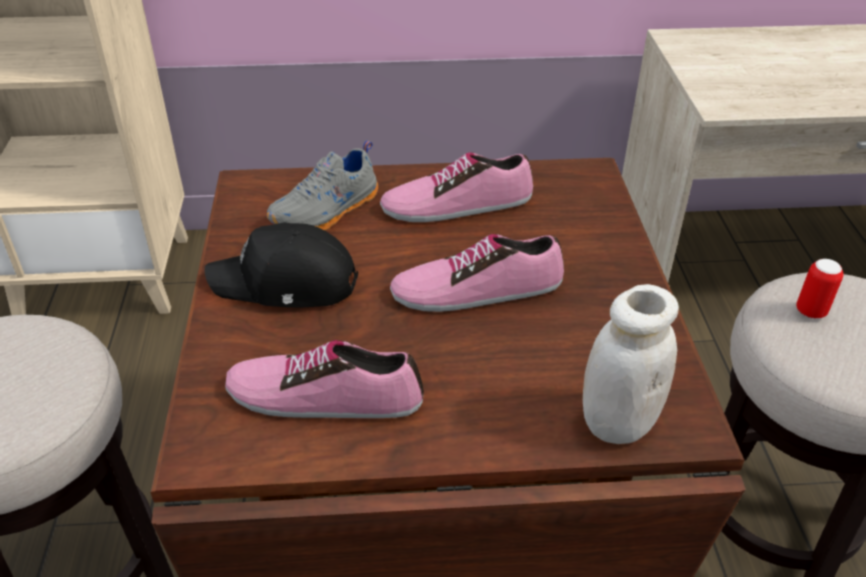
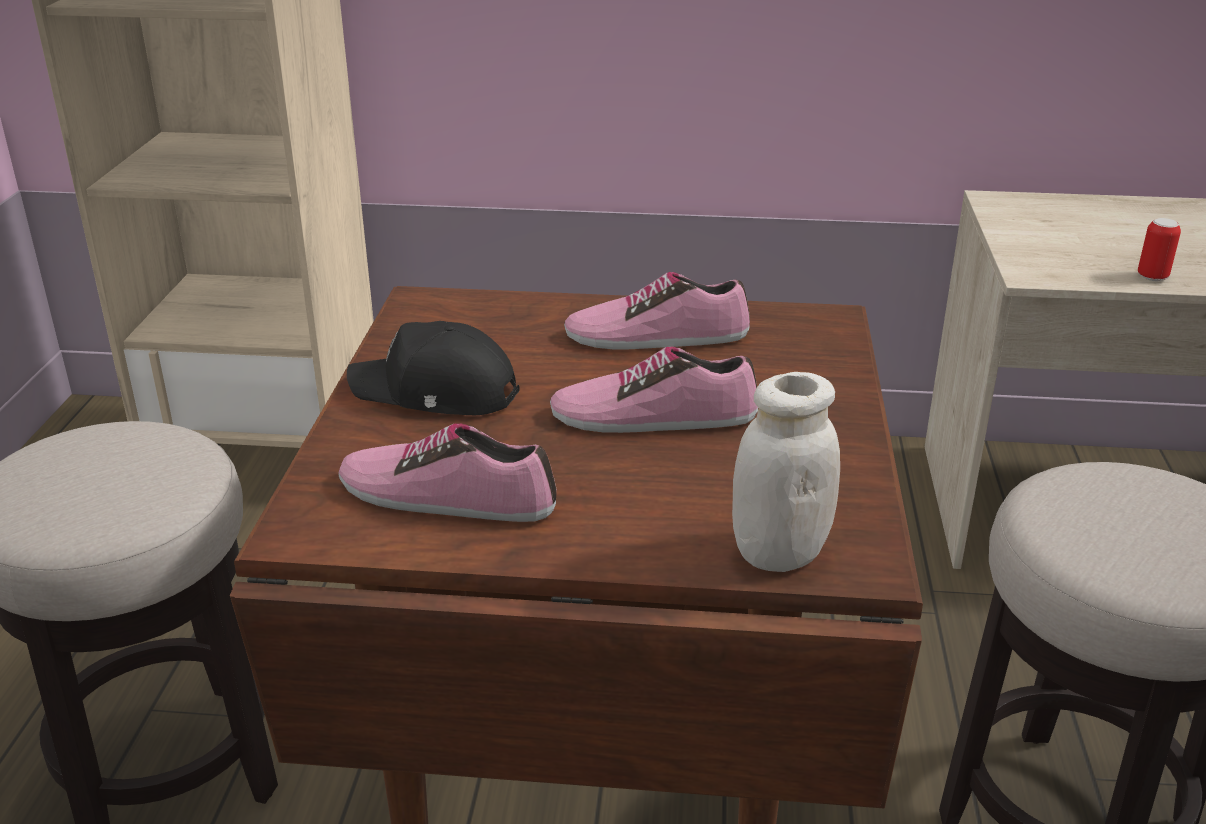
camera: 10 degrees right, 10 degrees down
grey shoe [267,140,378,230] -> none
can [796,259,843,319] -> can moved to [1138,218,1181,281]

